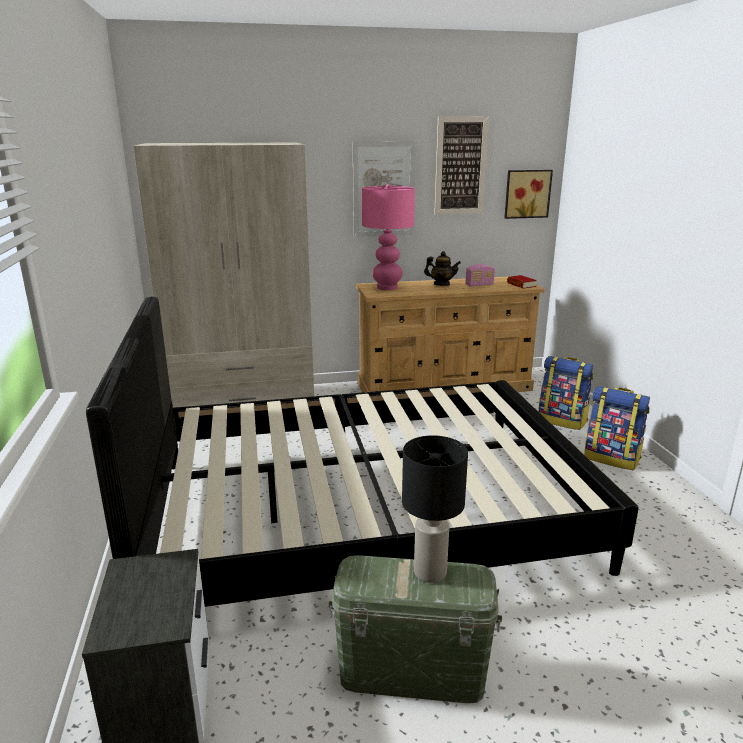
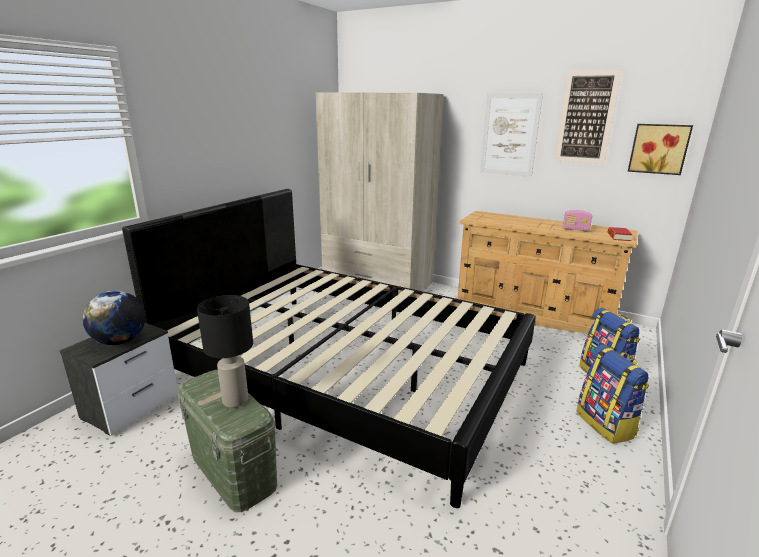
camera: 40 degrees right, 0 degrees up
pink table lamp [362,184,415,290] -> none
teapot [424,251,461,286] -> none
none -> globe [83,291,146,345]

